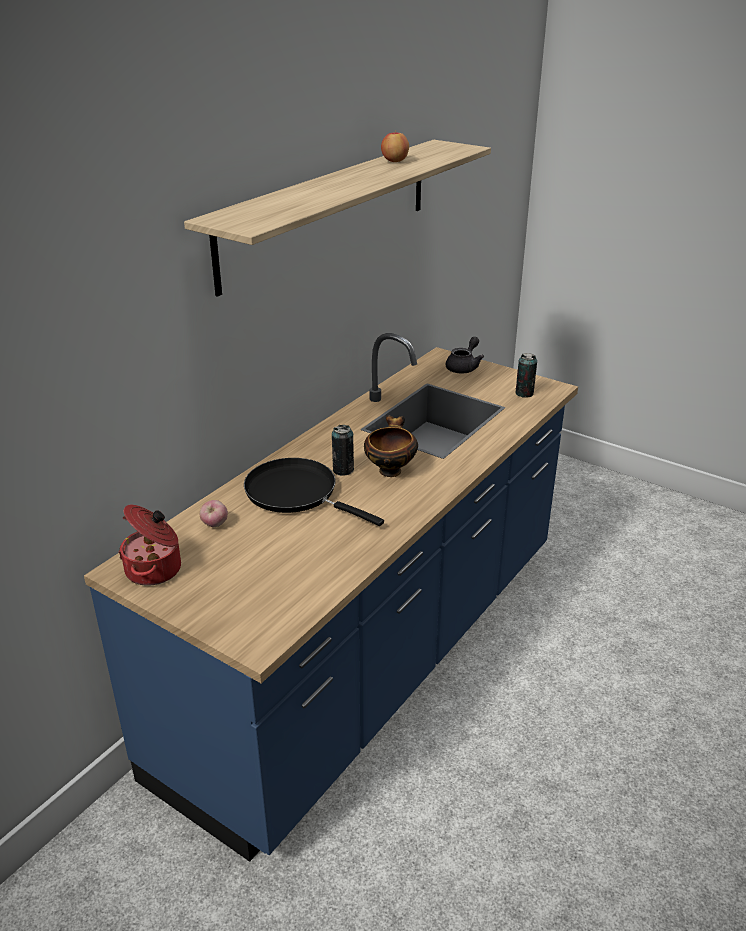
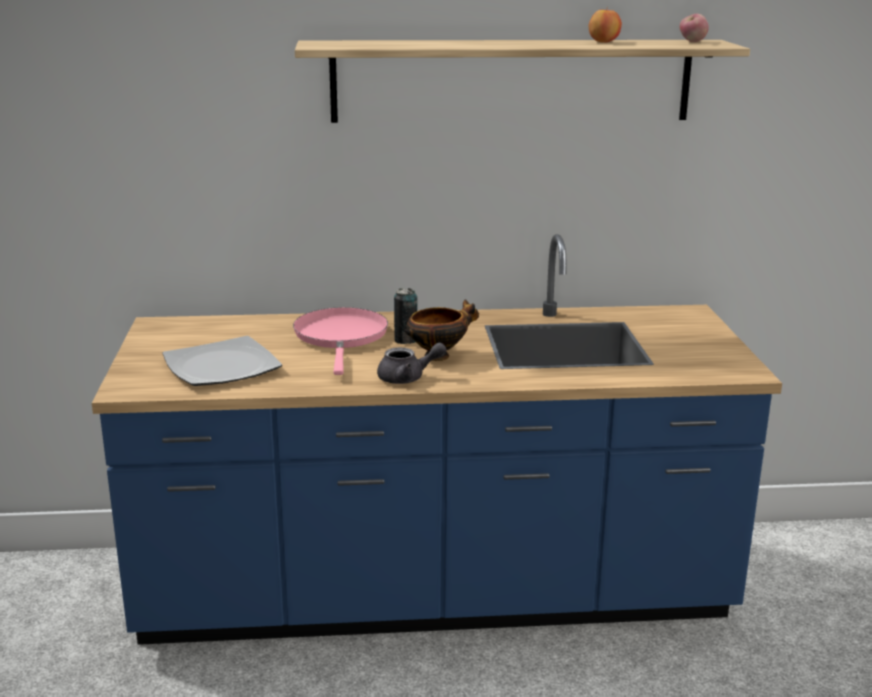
camera: 50 degrees right, 10 degrees down
cooking pot [118,505,181,586] -> none
apple [200,500,228,527] -> apple moved to [680,14,709,42]
black frying pan [244,458,384,526] -> pink frying pan [293,307,388,375]
grey teapot [446,337,484,374] -> grey teapot moved to [377,342,447,384]
can [515,353,537,398] -> none
none -> plate [162,336,282,386]

